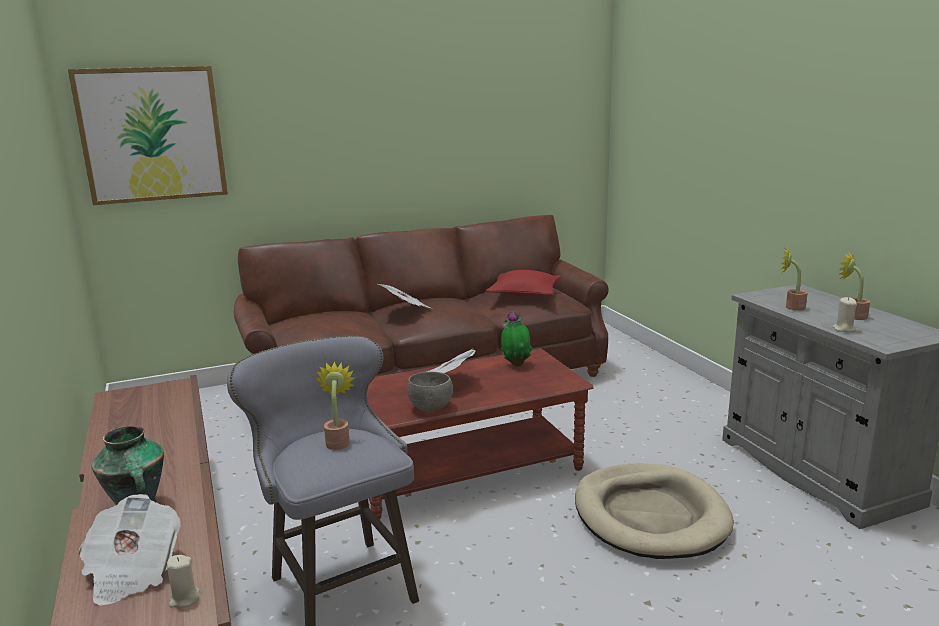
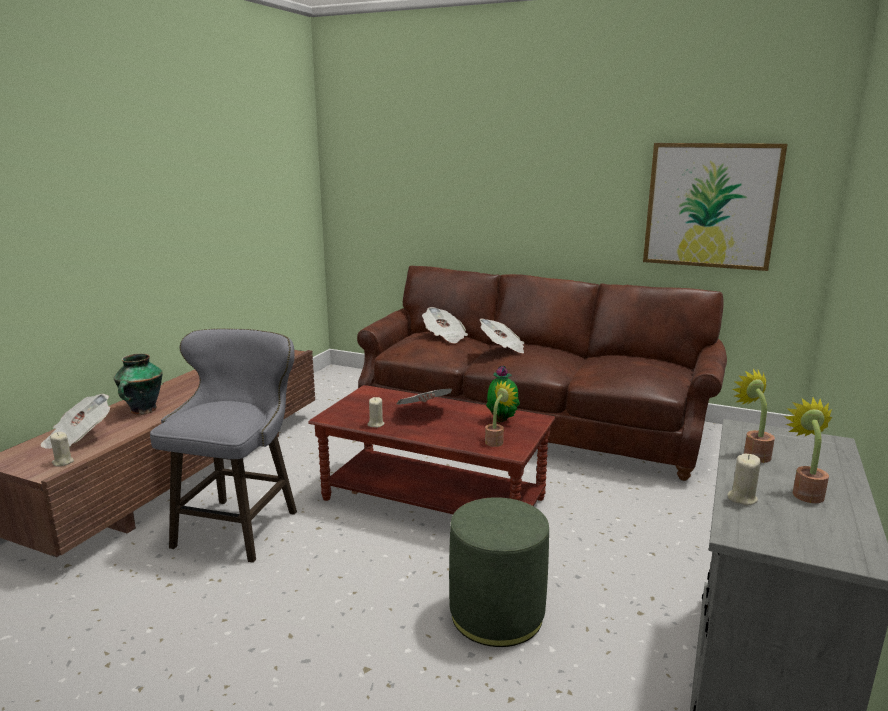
camera: 45 degrees right, 0 degrees up
picture [68,66,228,205] -> picture moved to [643,143,788,271]
potted plant [316,361,356,450] -> potted plant moved to [485,380,517,447]
grey bowl [407,372,453,411] -> beige candle [368,397,384,428]
red pillow [486,270,561,296] -> none
beige dog bed [575,463,734,559] -> green ottoman [449,497,549,647]
none -> newspaper [422,307,468,344]

